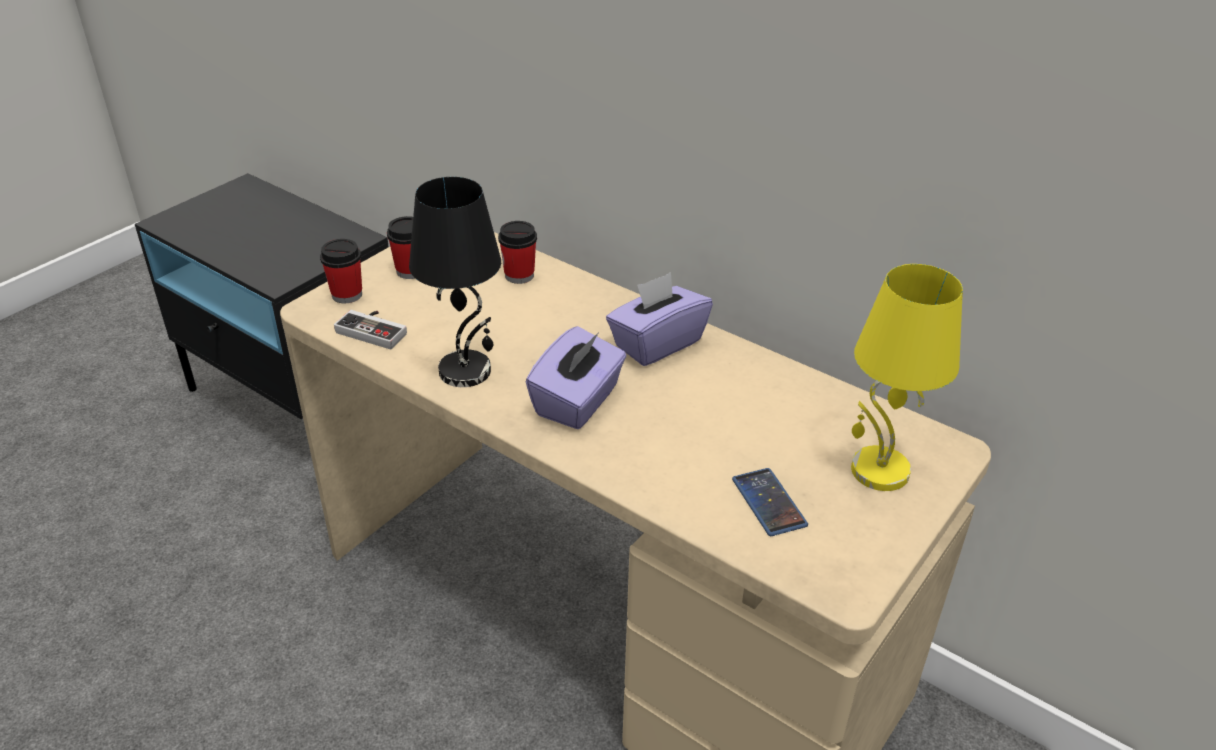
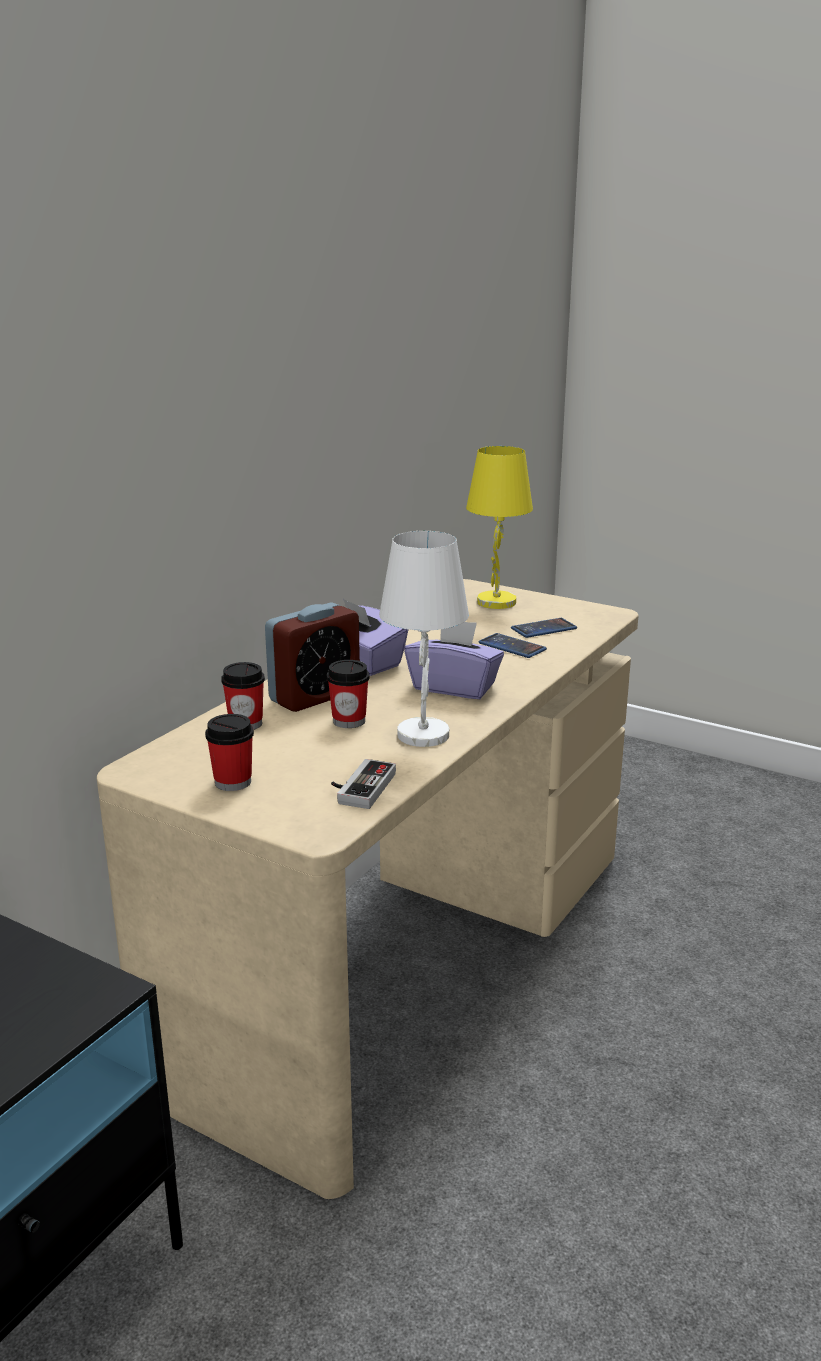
camera: 95 degrees left, 15 degrees down
cup [320,239,362,303] -> cup moved to [327,660,369,728]
black table lamp [409,177,501,387] -> white table lamp [379,531,469,747]
none -> alarm clock [265,602,360,712]
none -> phone [478,633,547,658]

